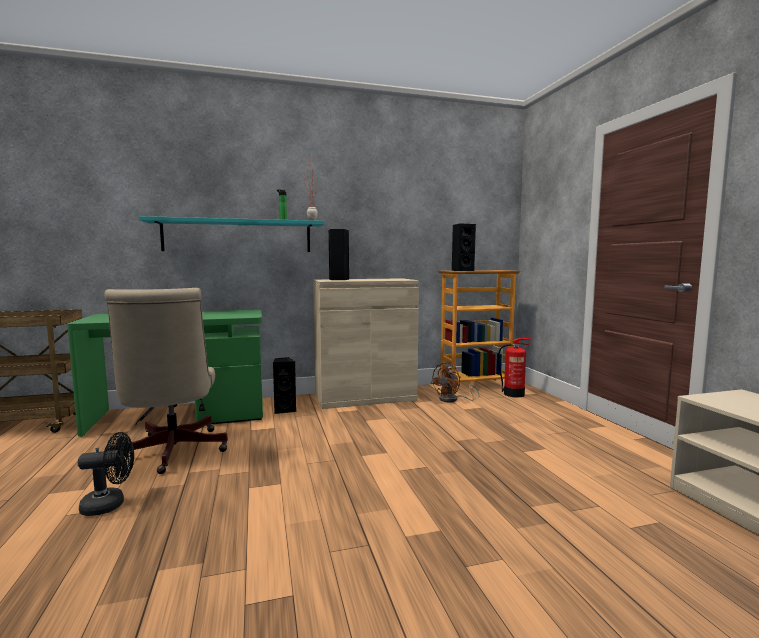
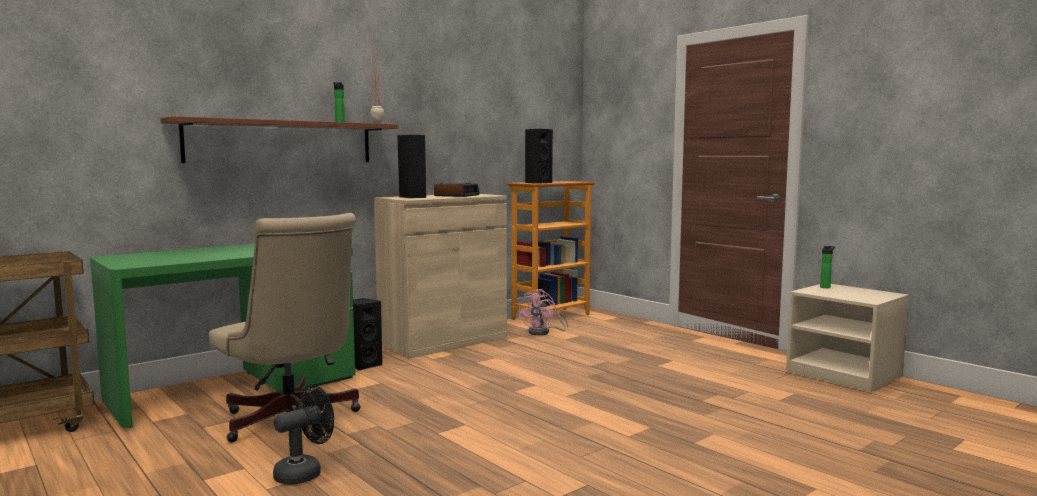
camera: 25 degrees left, 0 degrees up
turquoise shelf [139,216,324,252] -> brown shelf [160,116,398,163]
brown fan [431,362,480,402] -> pink fan [518,289,568,335]
fire extinguisher [498,338,532,397] -> none
none -> alarm clock [434,183,480,197]
none -> bottle [820,246,835,288]

